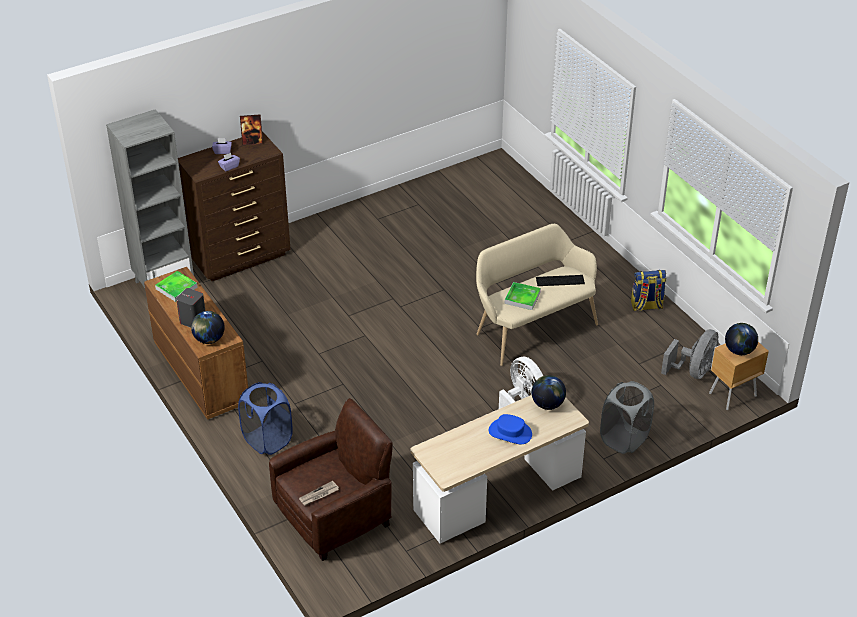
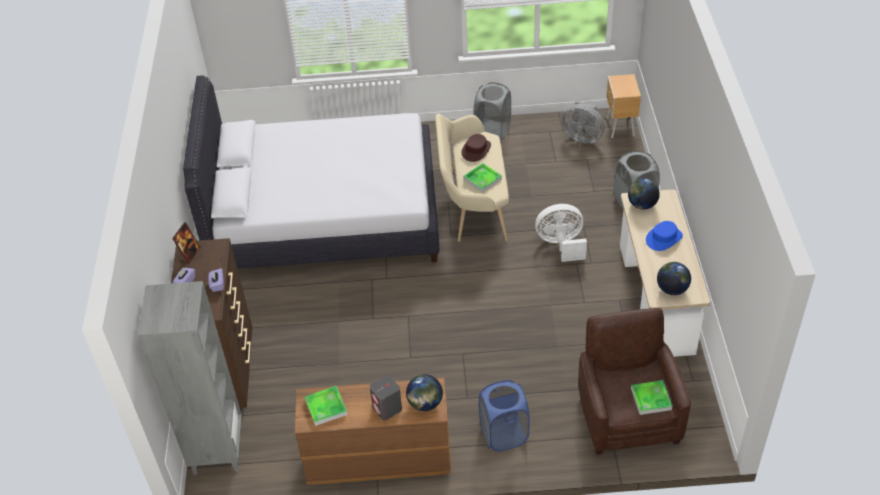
camera: 60 degrees left, 5 degrees up
newspaper [299,481,339,506] -> tray [631,380,672,415]
keyboard [536,275,585,286] -> brown hat [461,134,491,162]
backpack [631,270,666,311] -> grey laundry basket [474,82,511,140]
grey fan [661,329,718,379] -> grey fan turned 150 degrees clockwise [562,100,605,143]
globe [725,323,758,355] -> globe moved to [657,262,691,295]
none -> white bed [183,75,439,269]

